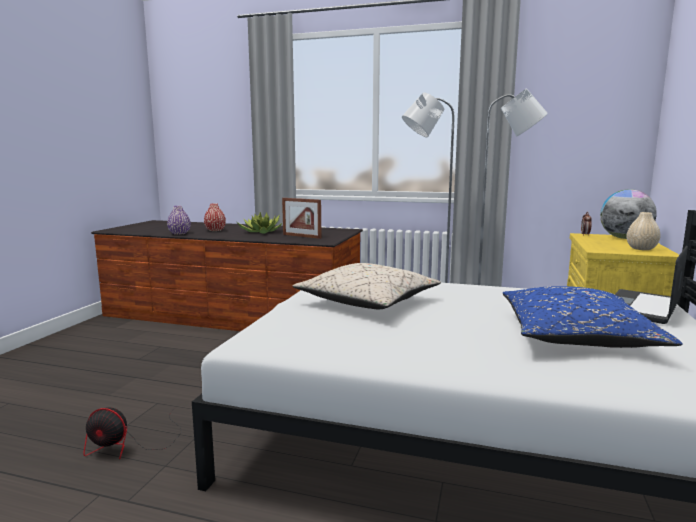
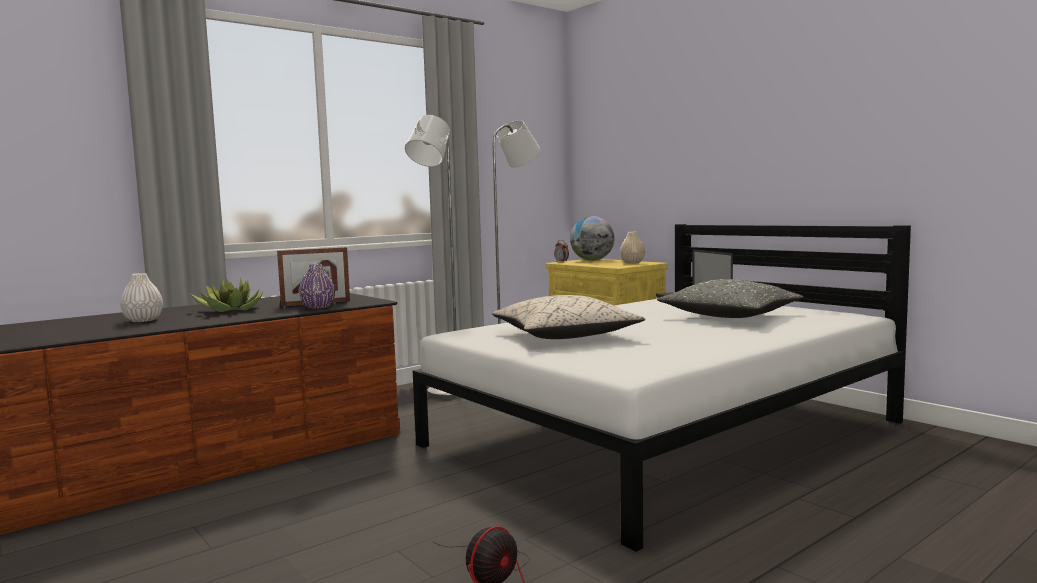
camera: 55 degrees left, 5 degrees down
purple vase [167,206,191,235] -> purple vase moved to [299,264,335,309]
red vase [204,203,226,231] -> white vase [120,273,163,322]
blue pillow [503,286,683,348] -> grey pillow [657,279,804,318]

